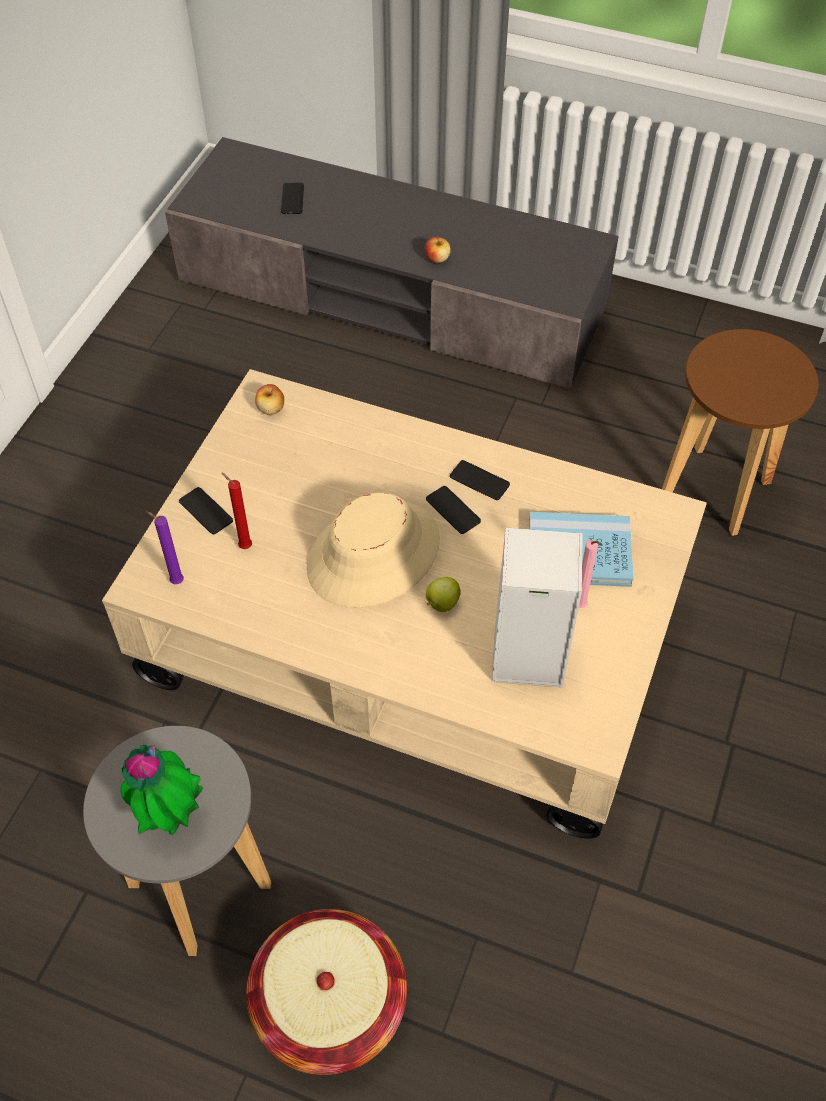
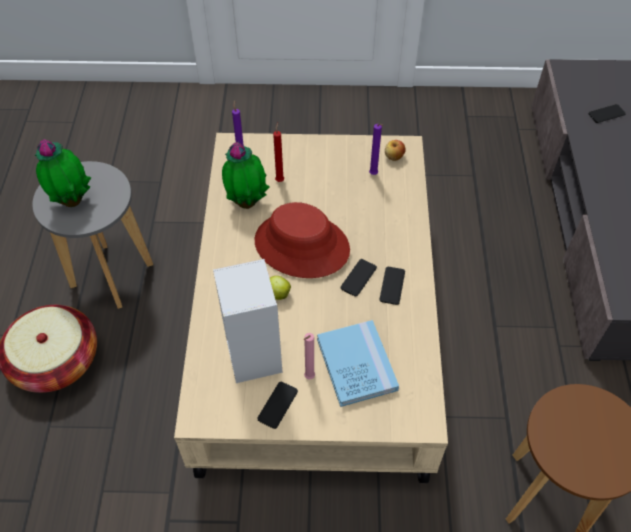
camera: 70 degrees right, 0 degrees up
phone [179,487,233,534] -> phone moved to [258,382,298,429]
beige hat [307,492,440,608] -> red hat [255,202,350,278]
apple [425,236,451,263] -> none
none -> potted plant [222,142,269,209]
none -> purple candle [369,124,383,175]

